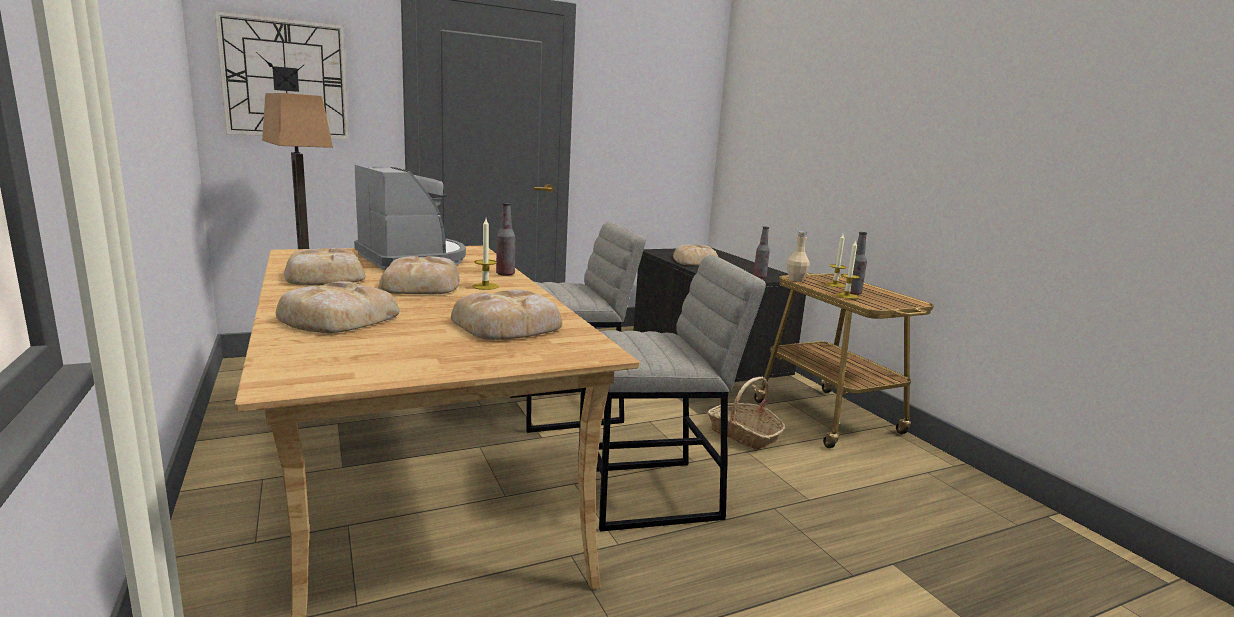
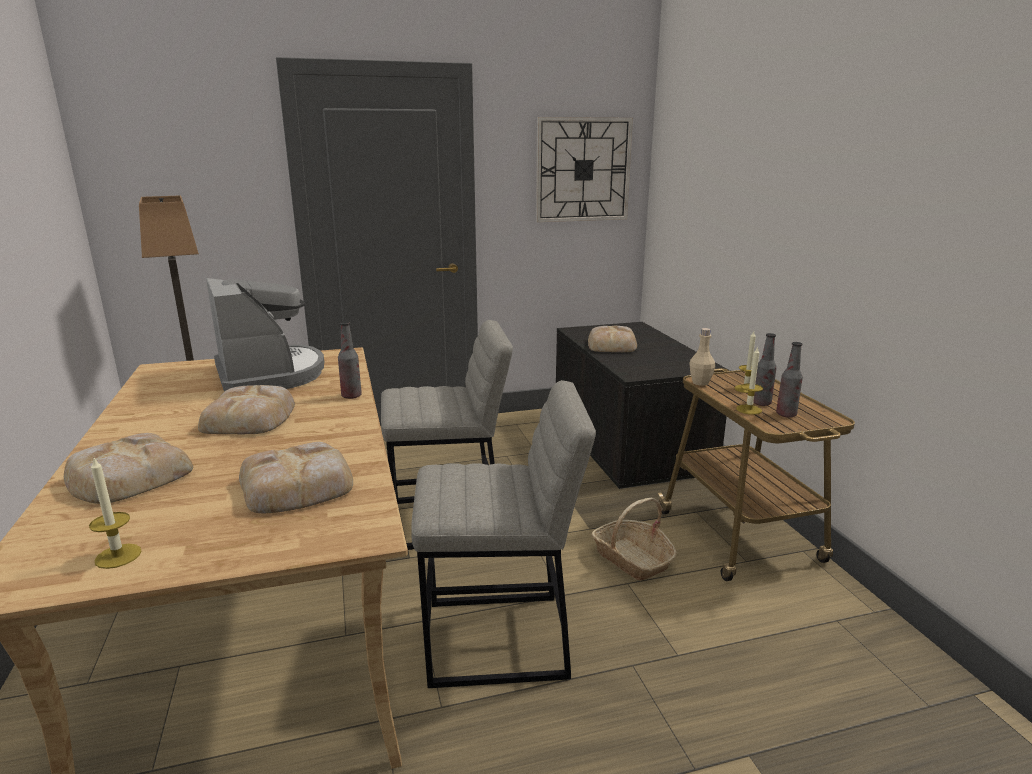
camera: 10 degrees right, 5 degrees up
wall clock [214,11,349,140] -> wall clock moved to [536,117,633,222]
bread [284,248,366,285] -> none
candle [472,219,499,290] -> candle moved to [89,458,142,569]
bottle [753,226,770,278] -> bottle moved to [776,342,803,417]

